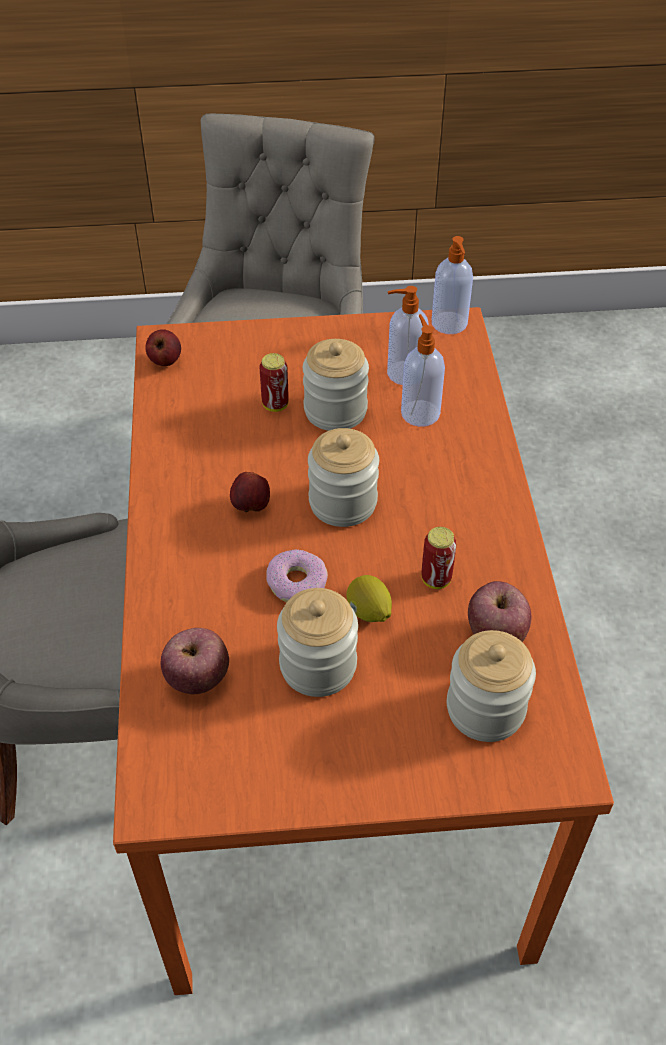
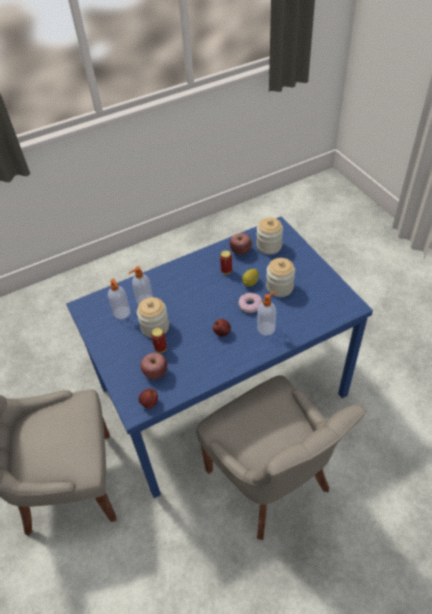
camera: 110 degrees left, 0 degrees up
orange dining table [113,307,614,995] -> blue dining table [66,216,373,498]
apple [161,628,229,694] -> apple moved to [140,353,167,379]
jar [308,428,379,527] -> none
soap dispenser [432,236,473,334] -> soap dispenser moved to [257,291,277,335]

